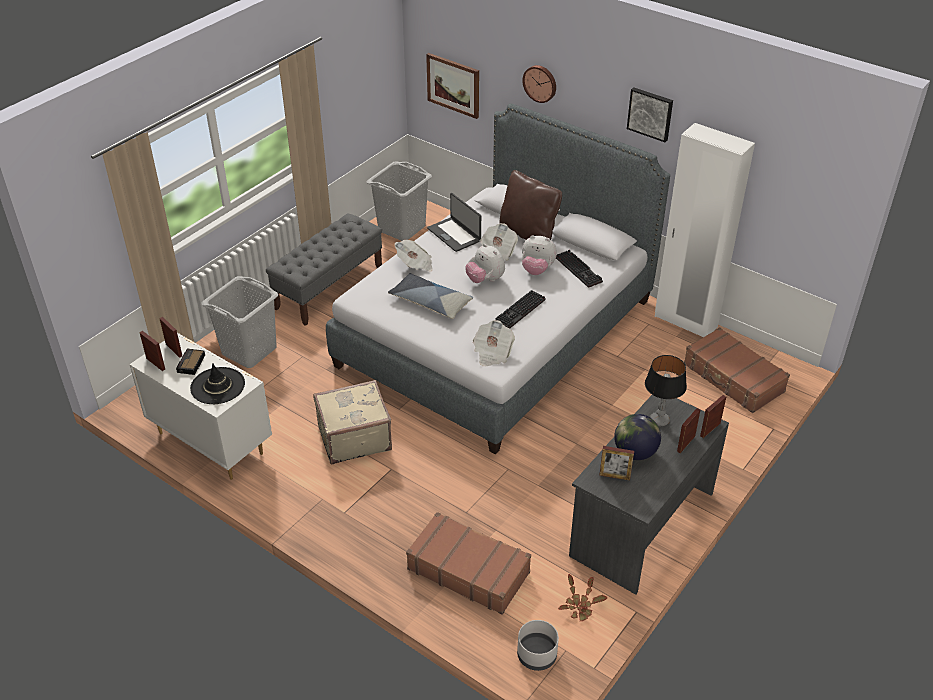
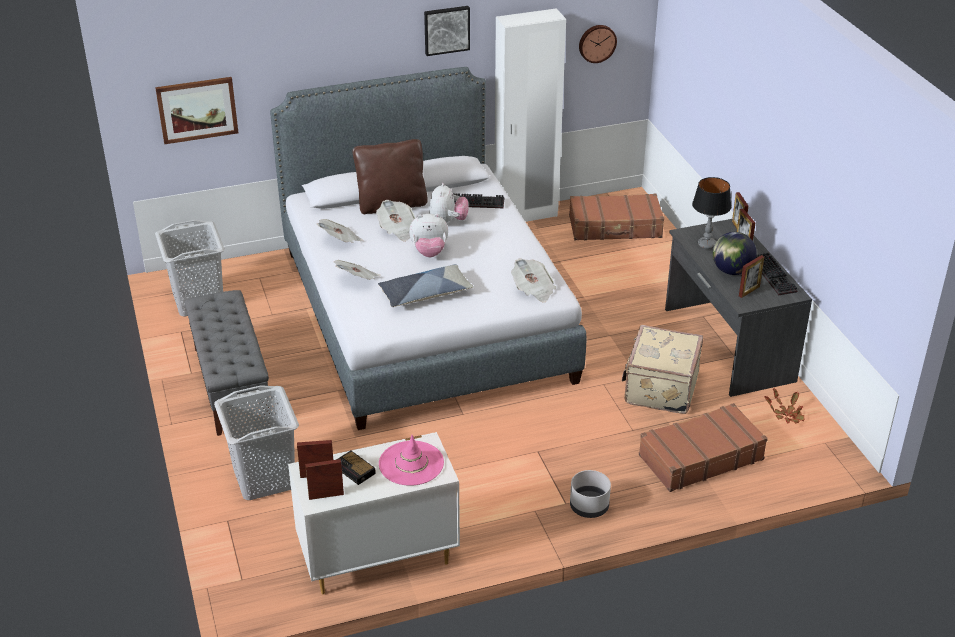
camera: 55 degrees left, 5 degrees down
black hat [190,363,245,404] -> pink hat [379,435,444,486]
beige suitcase [313,380,392,464] -> beige suitcase moved to [622,325,703,414]
laptop [427,193,481,252] -> newspaper [317,219,363,243]
keyboard [495,290,546,328] -> keyboard moved to [756,252,798,295]
grey planter [517,620,559,671] -> grey planter moved to [570,470,611,518]
wall clock [522,65,556,103] -> wall clock moved to [579,25,617,63]
plush toy [522,235,557,275] -> plush toy turned 45 degrees counterclockwise [429,183,469,223]

